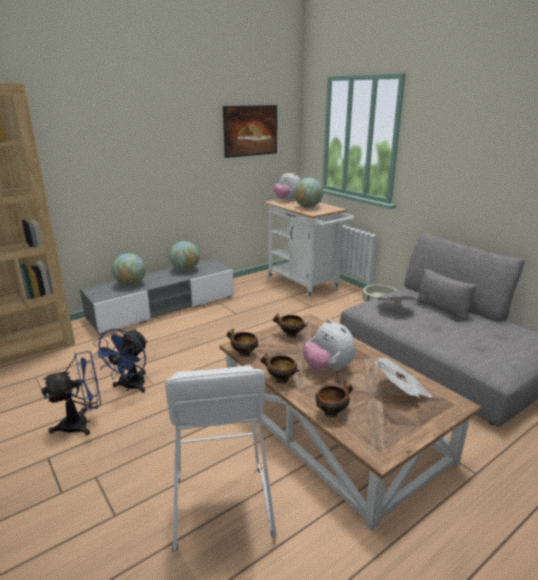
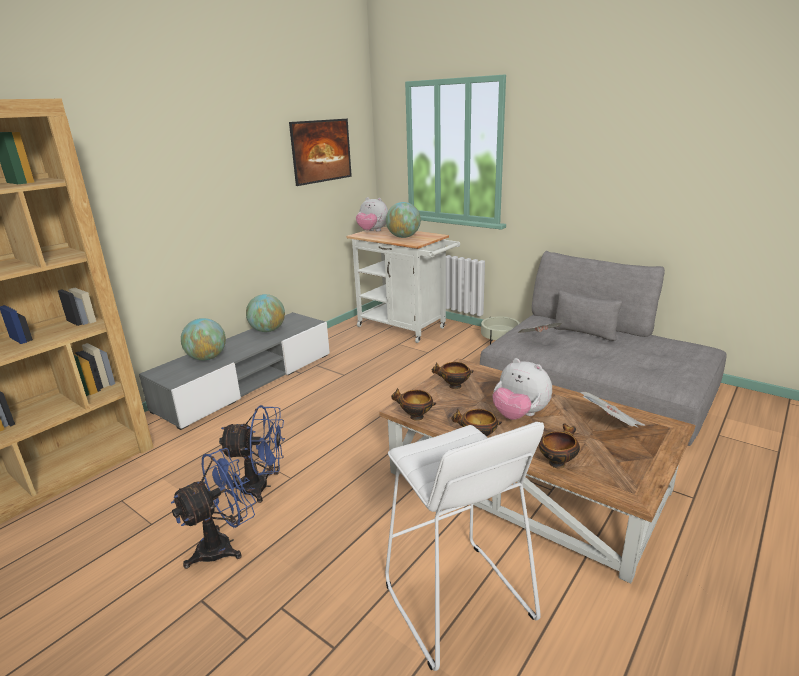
camera: 15 degrees left, 0 degrees up
blue fan [93,329,148,393] -> blue fan turned 90 degrees counterclockwise [219,405,285,503]

